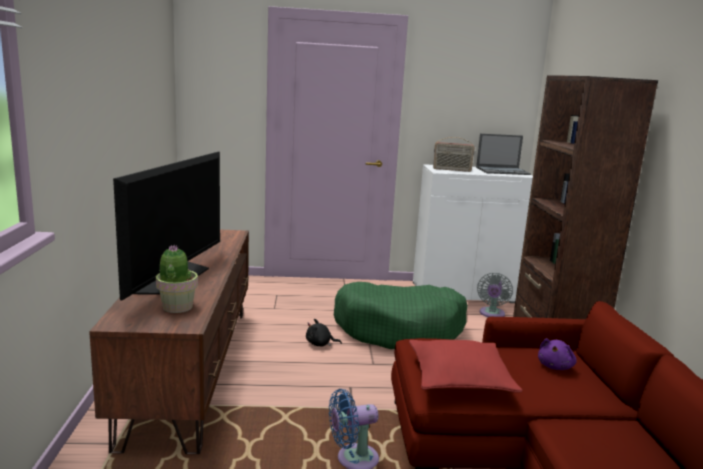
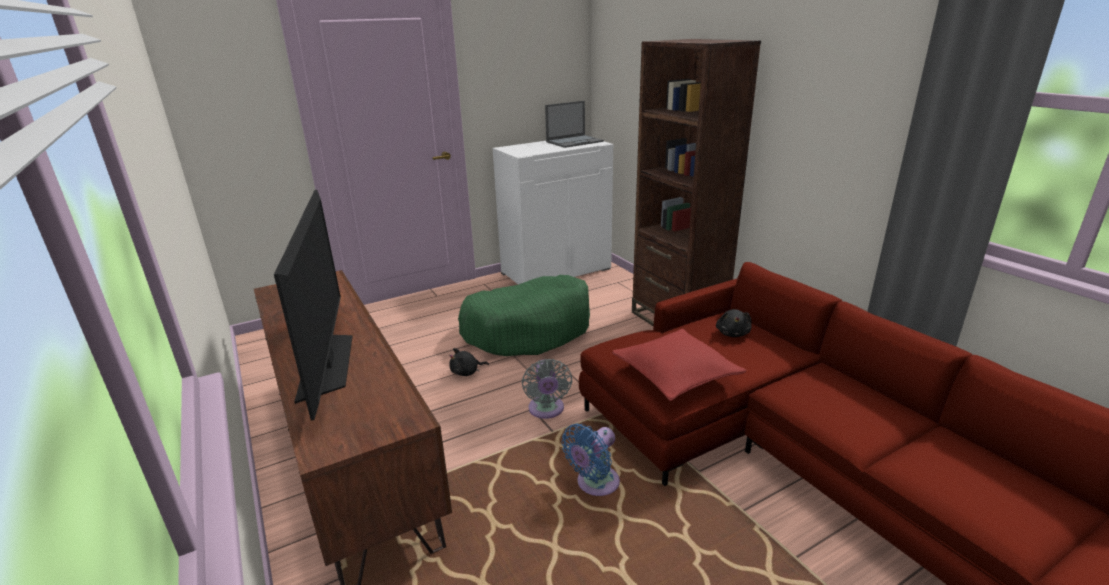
camera: 25 degrees left, 10 degrees up
potted plant [156,245,198,313] -> none
radio [433,137,475,172] -> none
grey fan [477,273,513,317] -> grey fan moved to [522,359,572,419]
purple plush toy [538,338,577,370] -> black plush toy [716,309,752,337]

